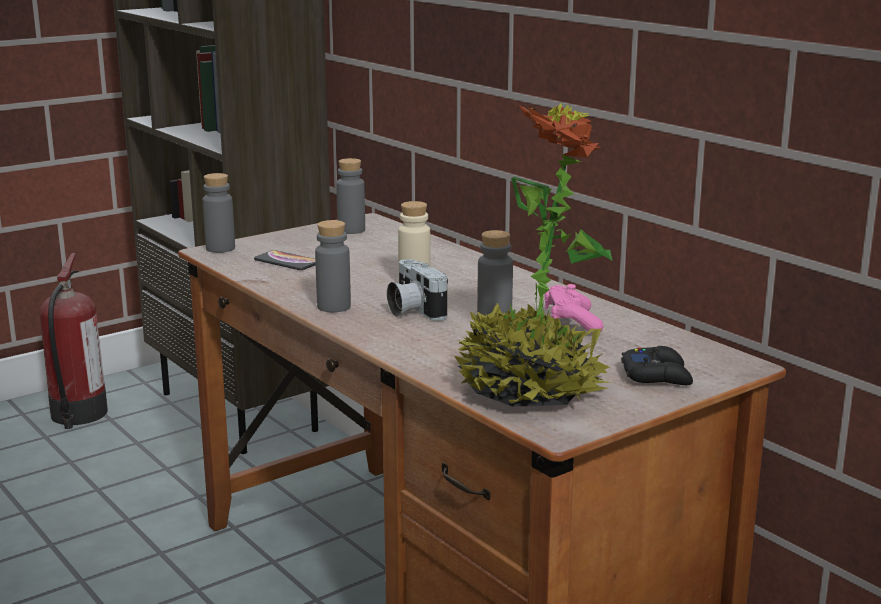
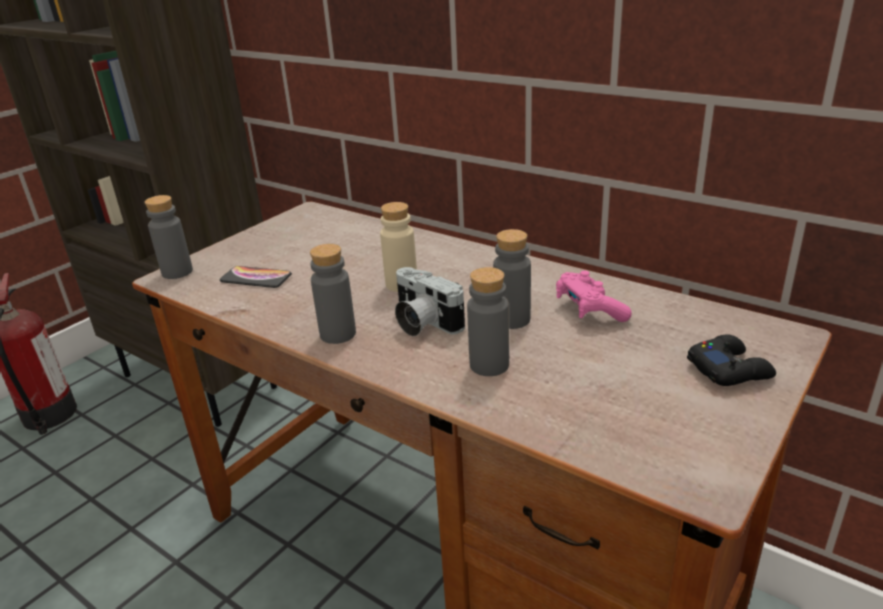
camera: 15 degrees left, 10 degrees up
grey bottle [336,158,365,234] -> grey bottle moved to [467,267,509,376]
potted plant [454,102,613,407] -> none

